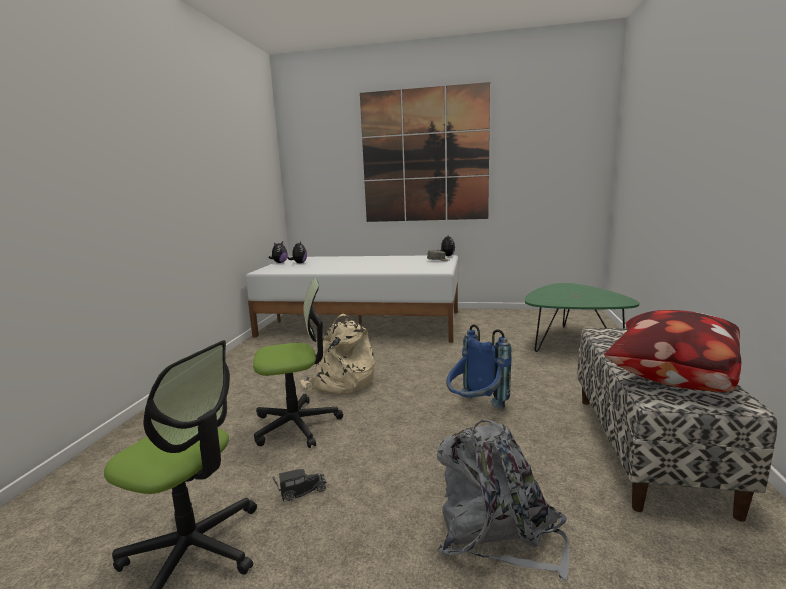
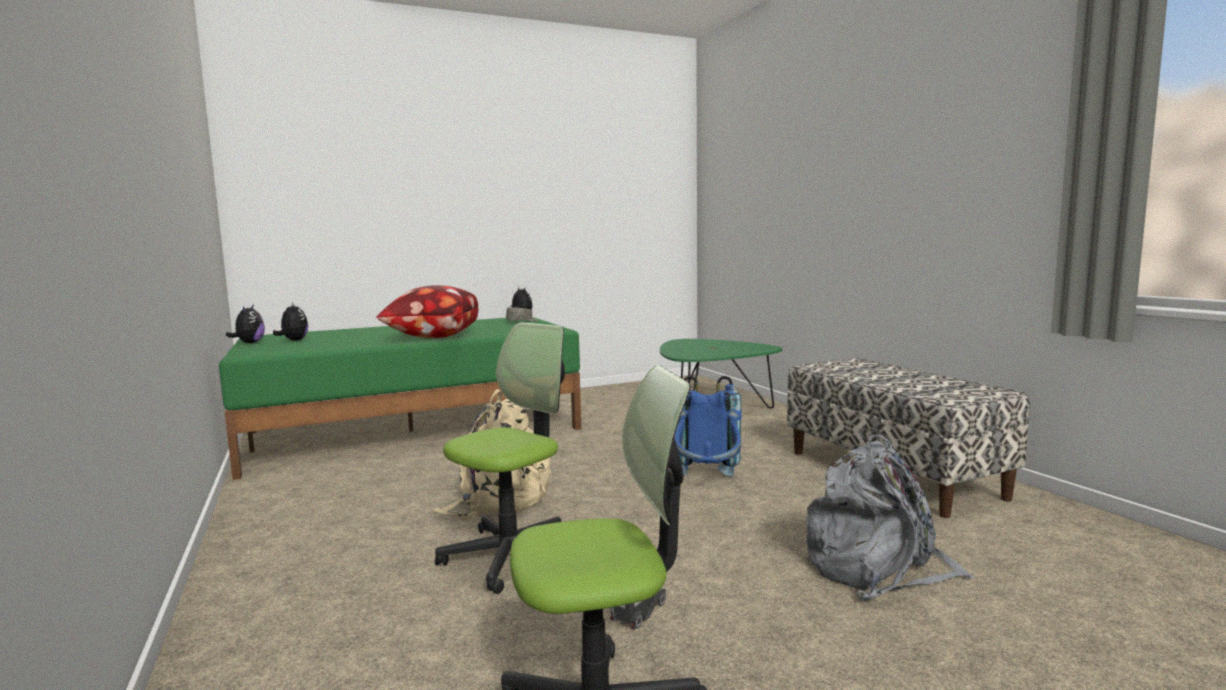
camera: 35 degrees left, 5 degrees down
white bed [246,255,458,343] -> green bed [219,317,581,480]
picture [360,82,490,222] -> none
pillow [604,310,741,392] -> pillow moved to [377,285,479,338]

